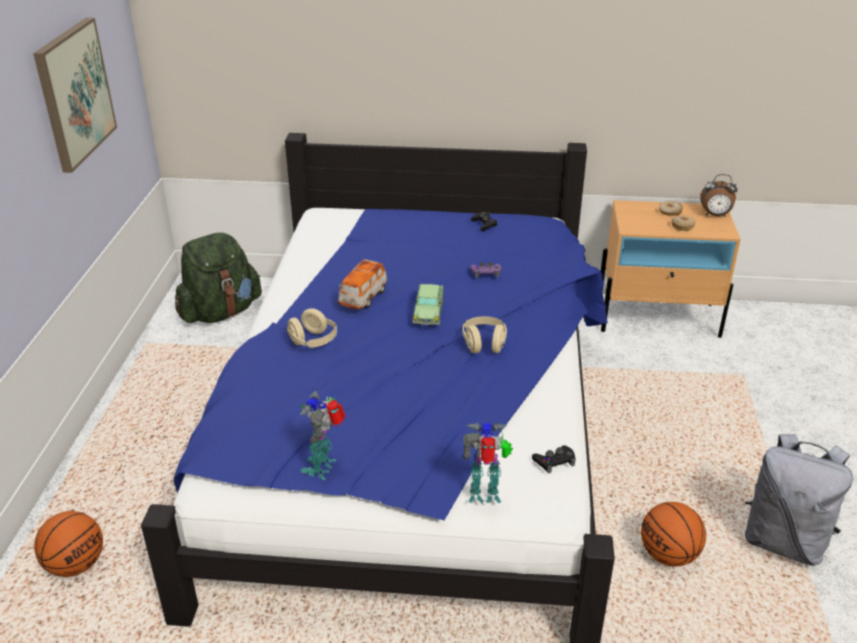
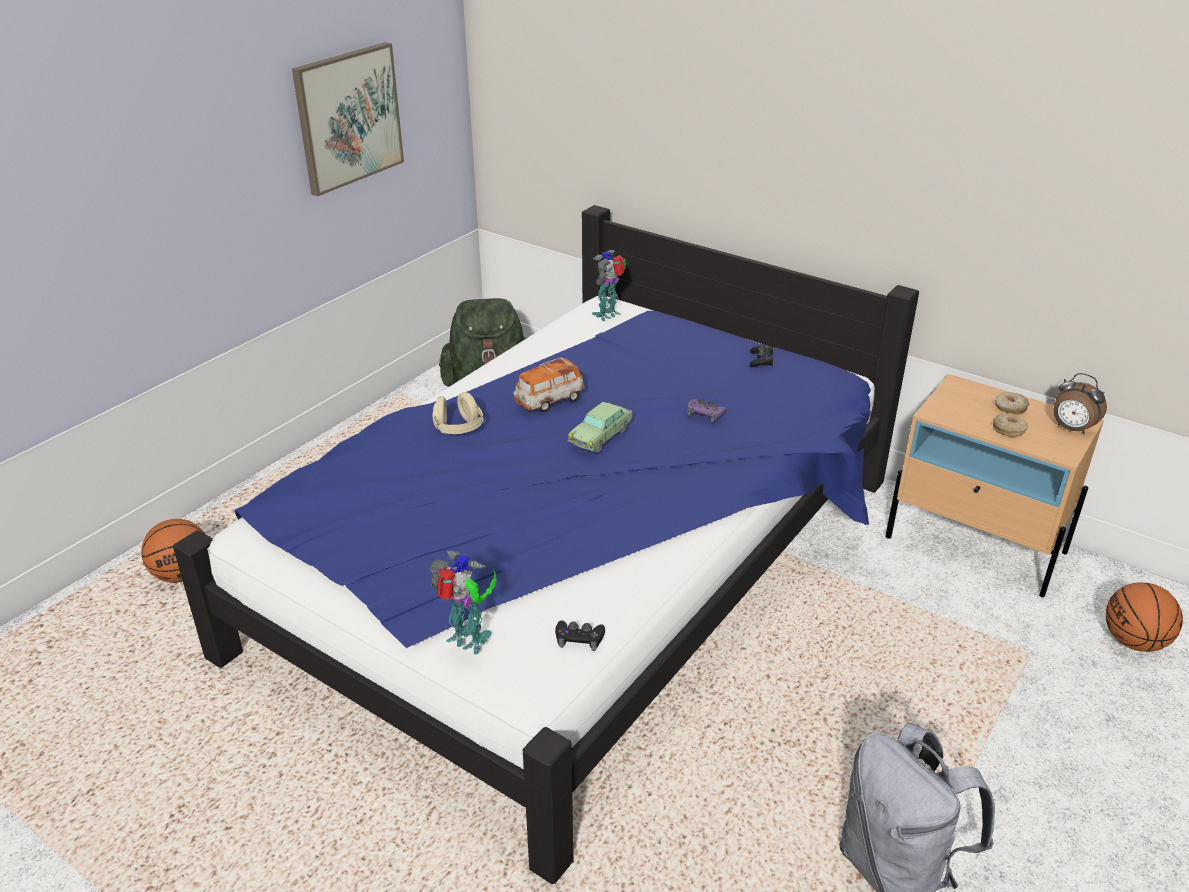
camera: 30 degrees right, 0 degrees up
toy robot [300,391,346,480] -> toy robot moved to [592,250,627,321]
beige headphones [463,316,507,354] -> none
basketball [641,502,706,566] -> basketball moved to [1106,582,1183,652]

